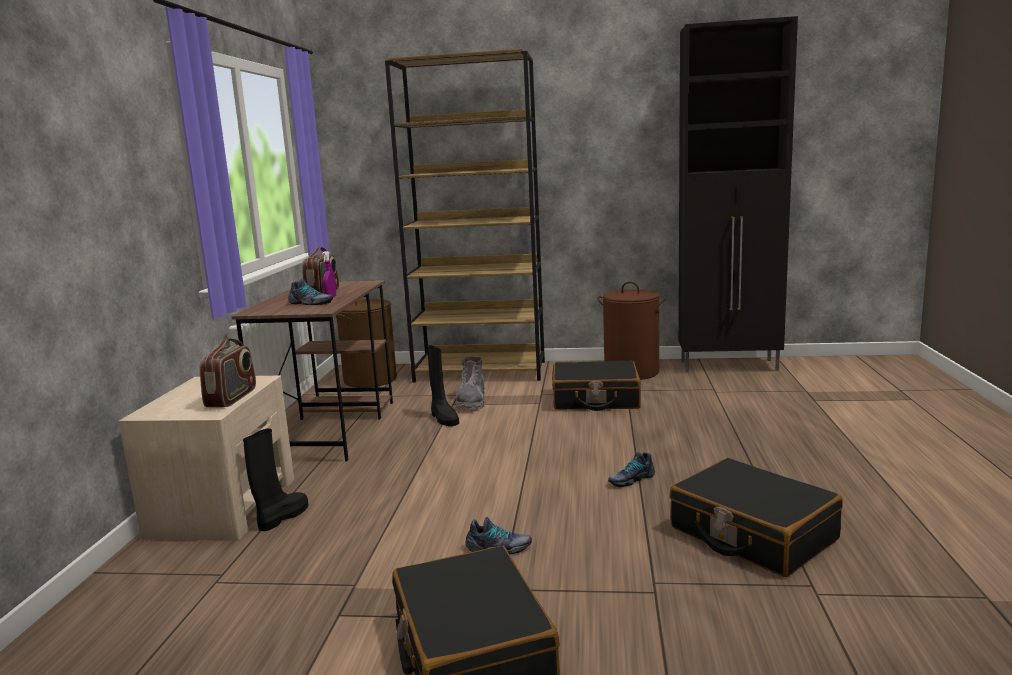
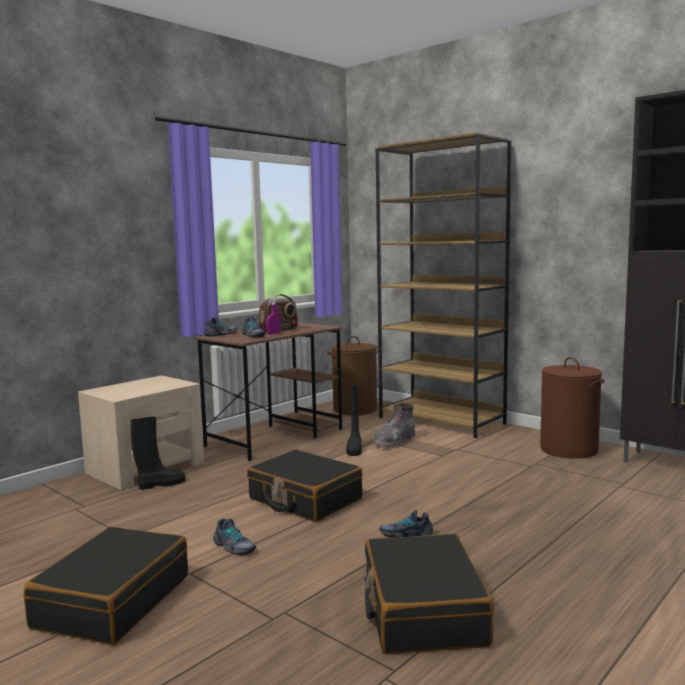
camera: 35 degrees right, 5 degrees down
radio [200,338,256,407] -> none
black suitcase [552,361,641,411] -> black suitcase moved to [247,450,363,522]
none -> shoe [204,317,237,337]

